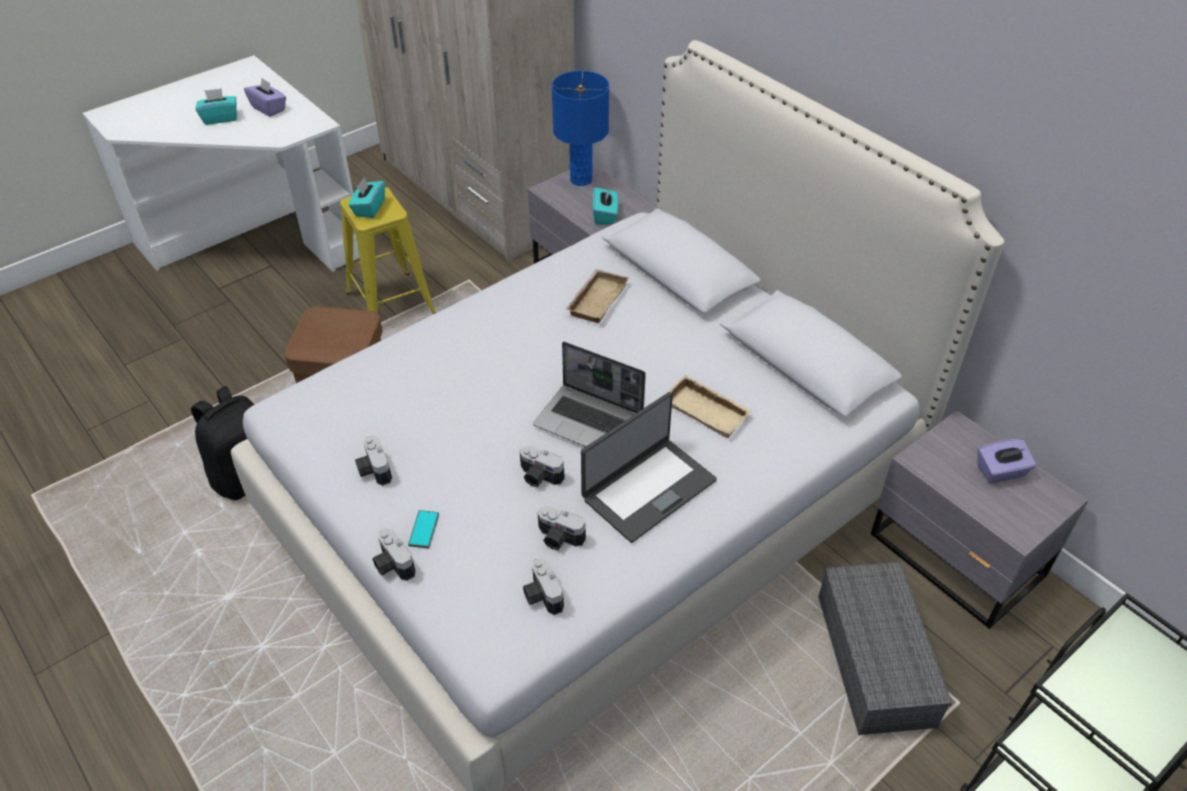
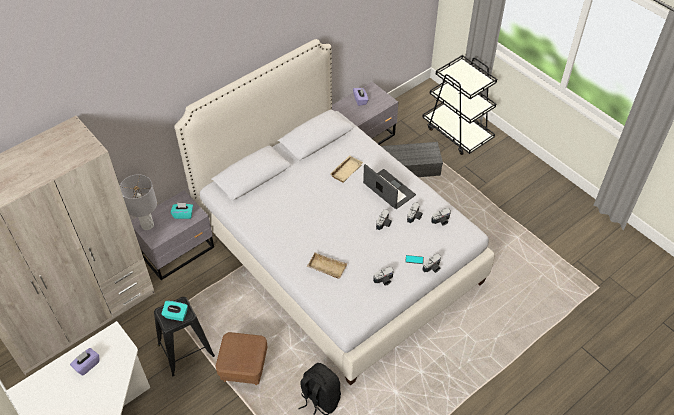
camera: 90 degrees left, 5 degrees up
turquoise tissue box [195,88,237,125] -> none
yellow stool [340,187,436,314] -> black stool [154,297,215,376]
laptop [533,341,646,447] -> none
blue table lamp [552,71,609,186] -> grey table lamp [120,174,157,230]
beige tray [566,269,629,323] -> beige tray moved to [307,252,348,279]

